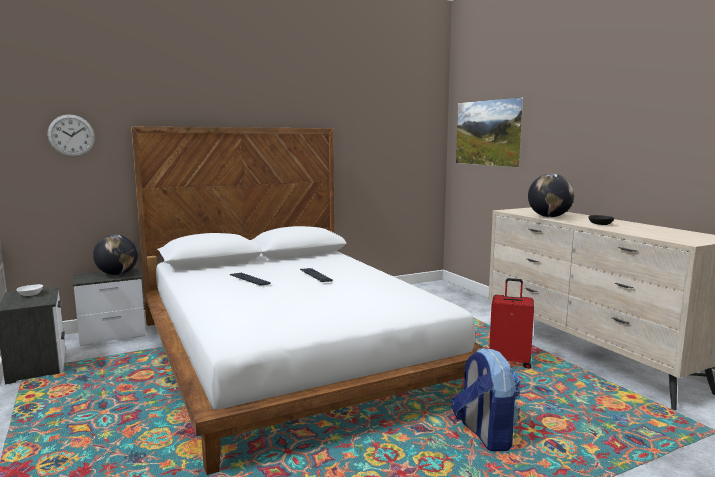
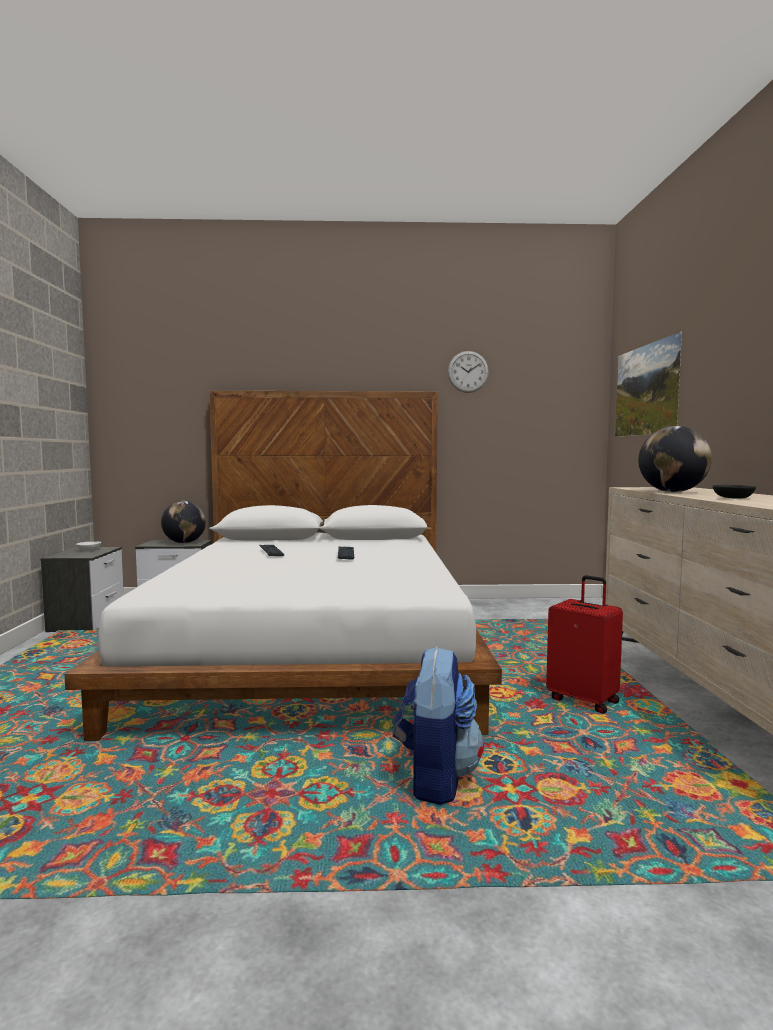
camera: 25 degrees right, 5 degrees down
wall clock [47,114,95,157] -> wall clock moved to [448,351,489,393]

